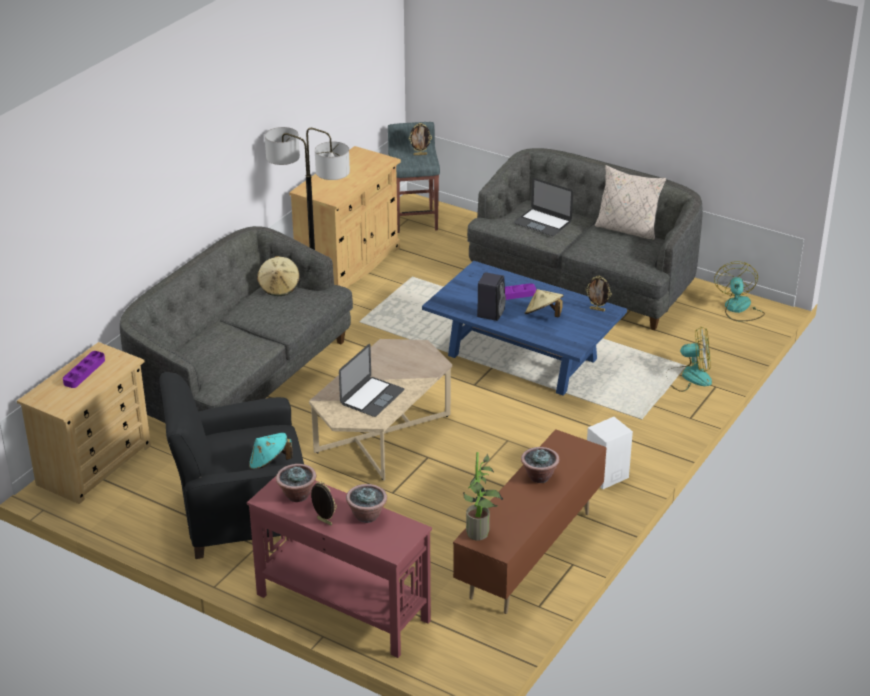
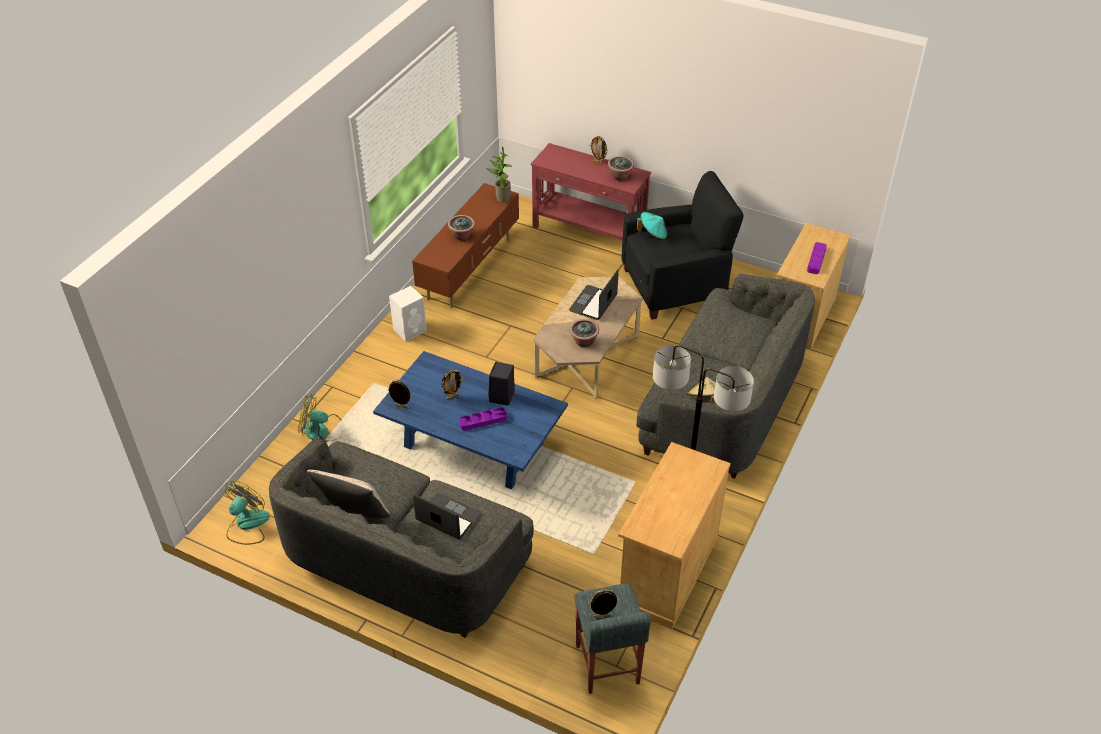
camera: 175 degrees right, 10 degrees up
potted plant [346,484,387,523] -> potted plant moved to [570,319,599,347]
beige hat [525,289,564,317] -> picture frame [441,370,463,400]
fan [714,261,765,321] -> fan turned 150 degrees counterclockwise [225,480,270,545]

